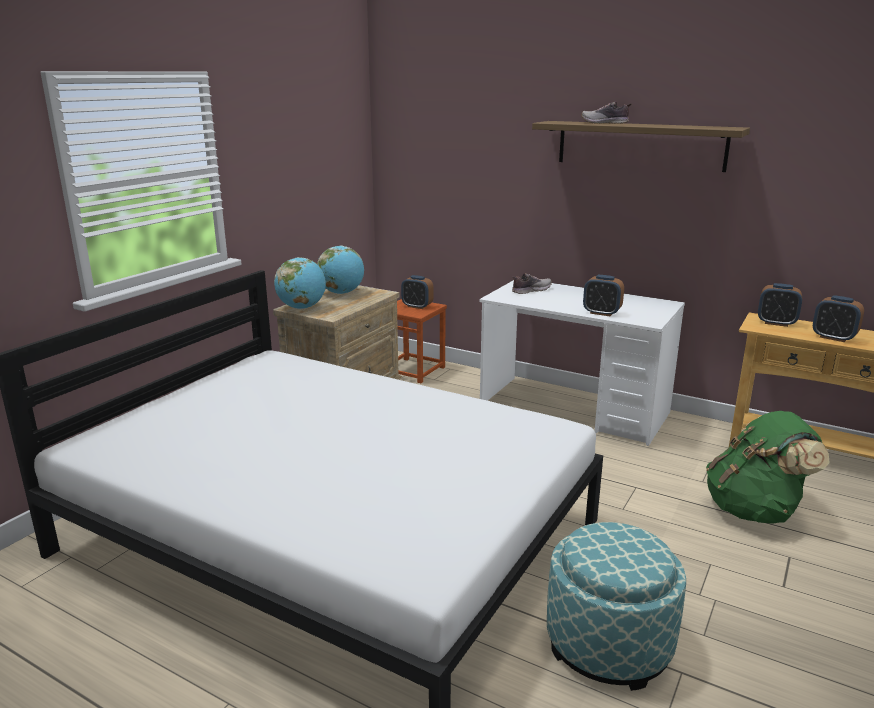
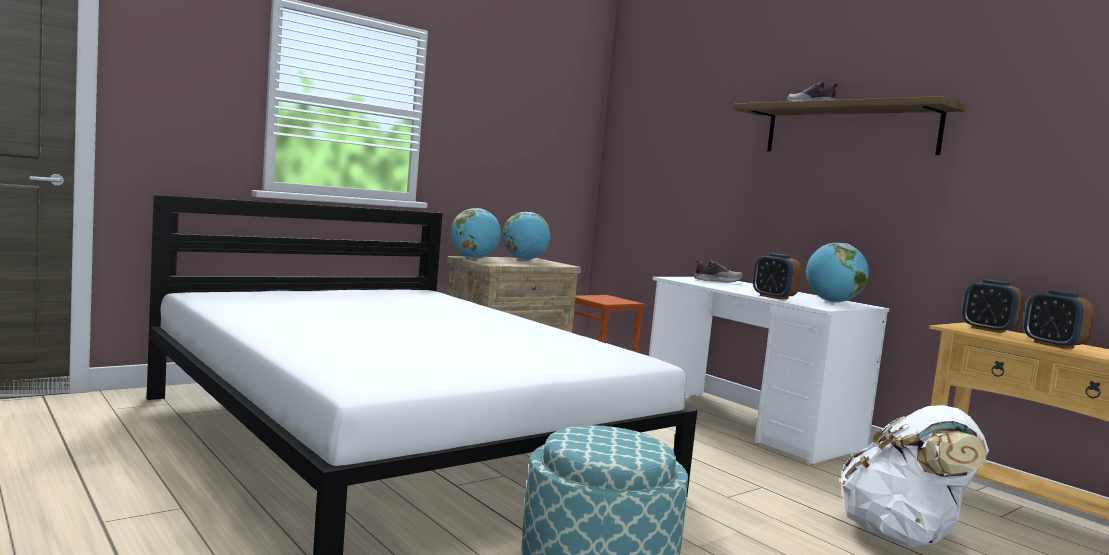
camera: 20 degrees right, 15 degrees down
alarm clock [401,275,434,309] -> none
green backpack [706,411,830,524] -> white backpack [841,405,989,547]
none -> globe [806,243,869,303]

